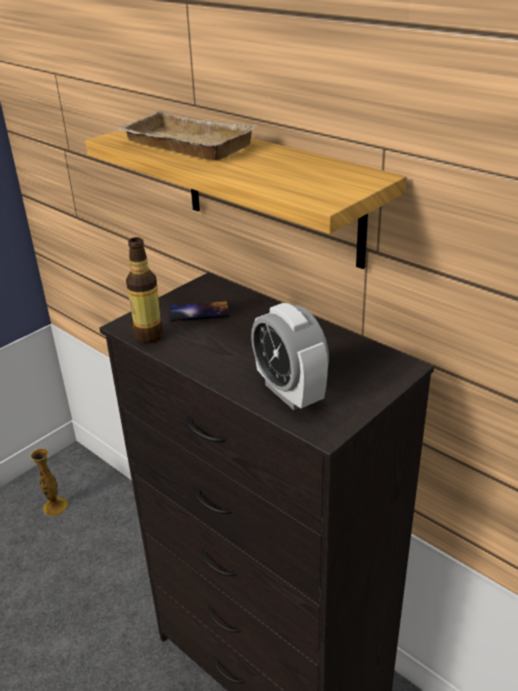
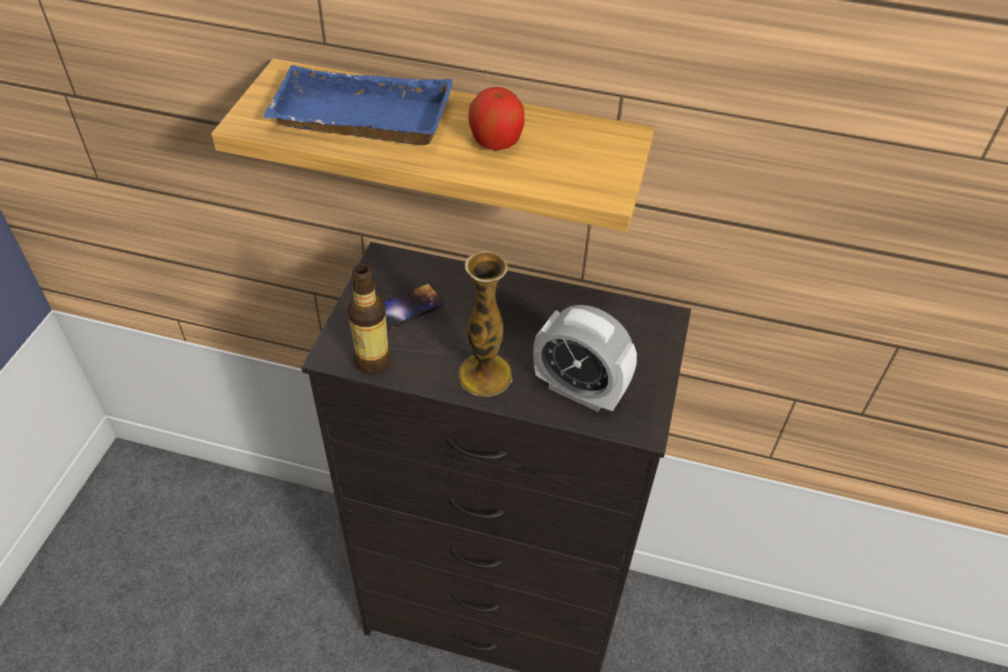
camera: 30 degrees left, 15 degrees up
vase [30,448,68,516] -> vase moved to [459,251,512,397]
beige tray [116,111,257,160] -> blue tray [263,65,453,145]
none -> apple [468,87,524,150]

